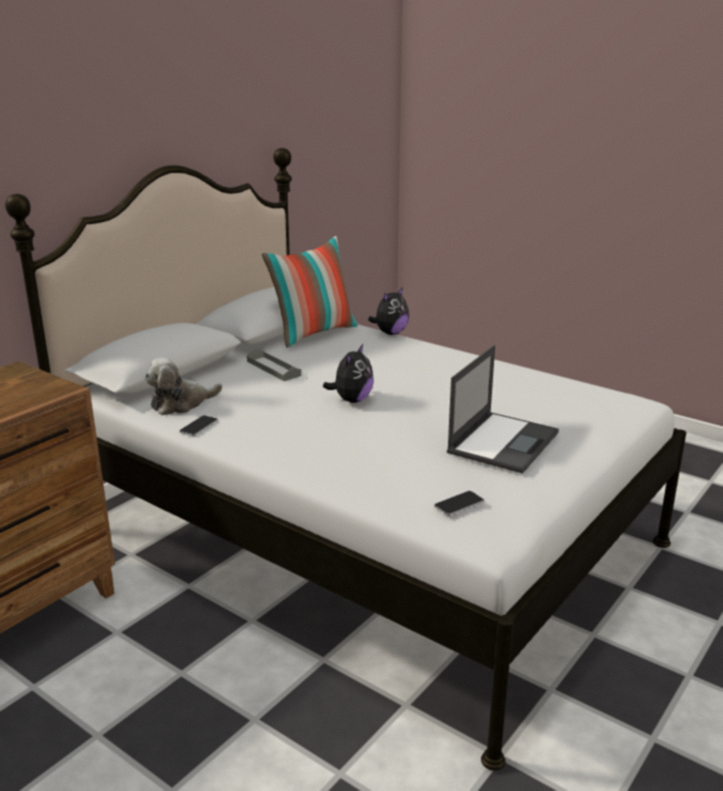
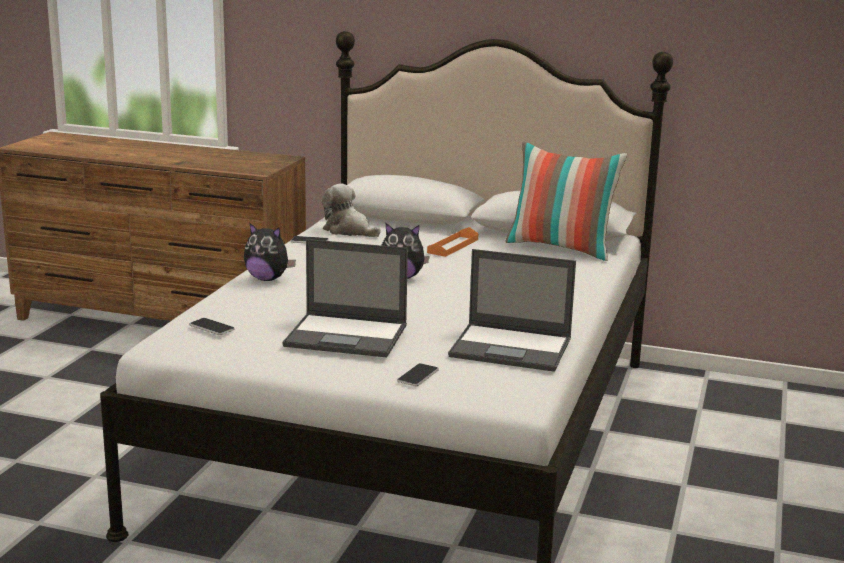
camera: 70 degrees right, 5 degrees down
grey tray [247,349,301,381] -> orange tray [427,227,478,257]
plush toy [368,287,409,335] -> plush toy moved to [244,223,296,281]
none -> phone [397,363,439,386]
none -> laptop [448,249,576,372]

